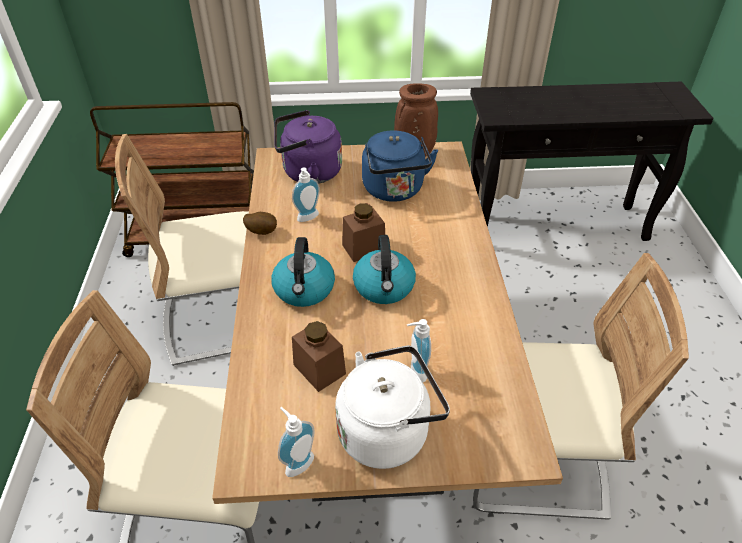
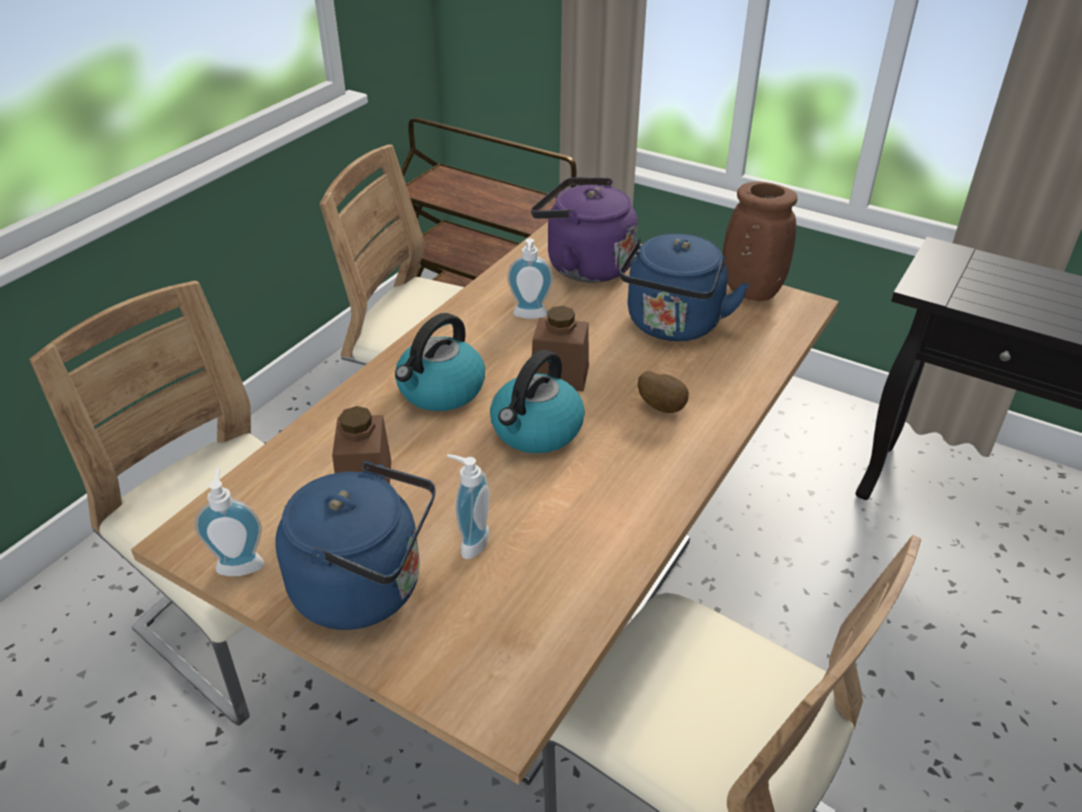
camera: 35 degrees right, 5 degrees down
potato [243,212,277,235] -> potato moved to [638,371,689,413]
white kettle [335,345,450,469] -> blue kettle [275,461,436,630]

